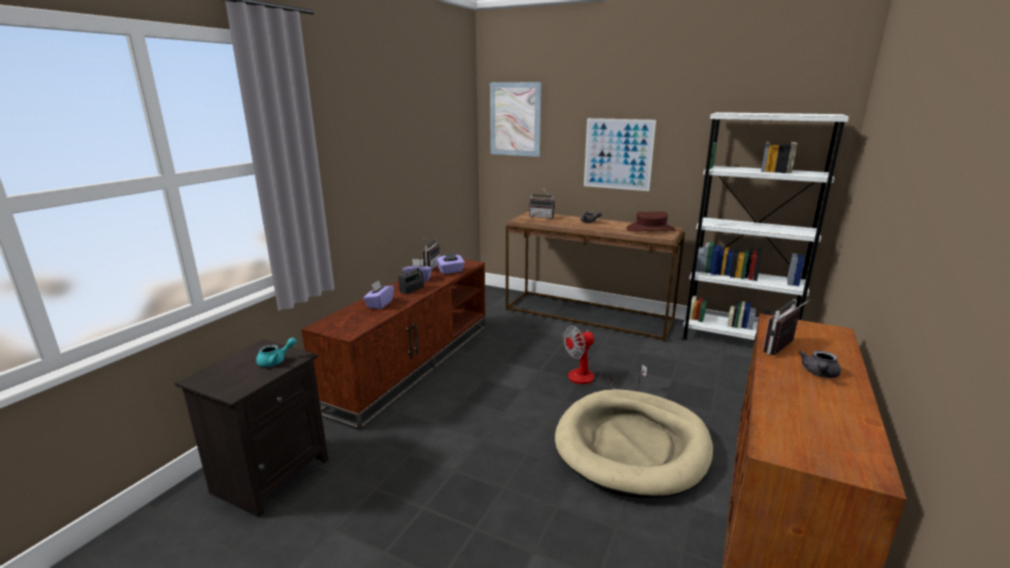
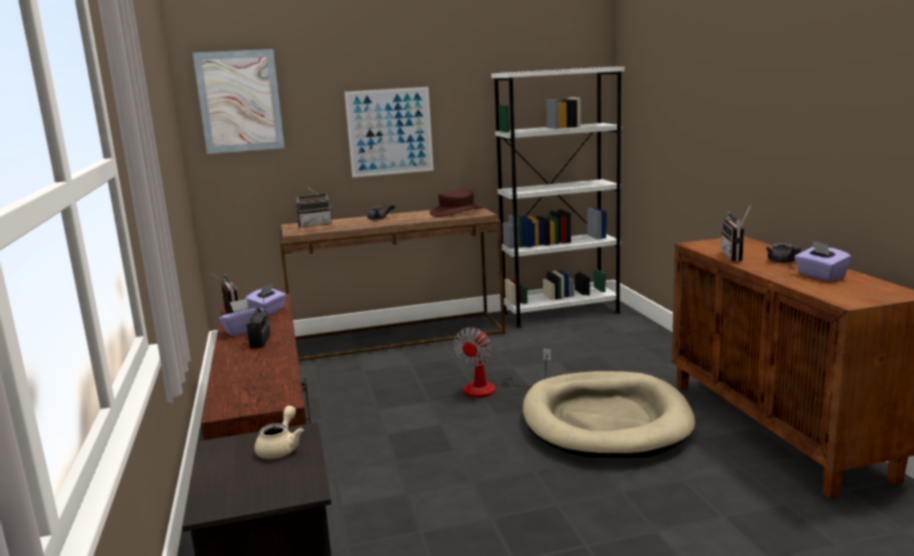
camera: 40 degrees left, 5 degrees down
turquoise teapot [256,338,297,367] -> beige teapot [254,406,304,459]
purple tissue box [363,280,394,309] -> purple tissue box moved to [795,241,852,281]

